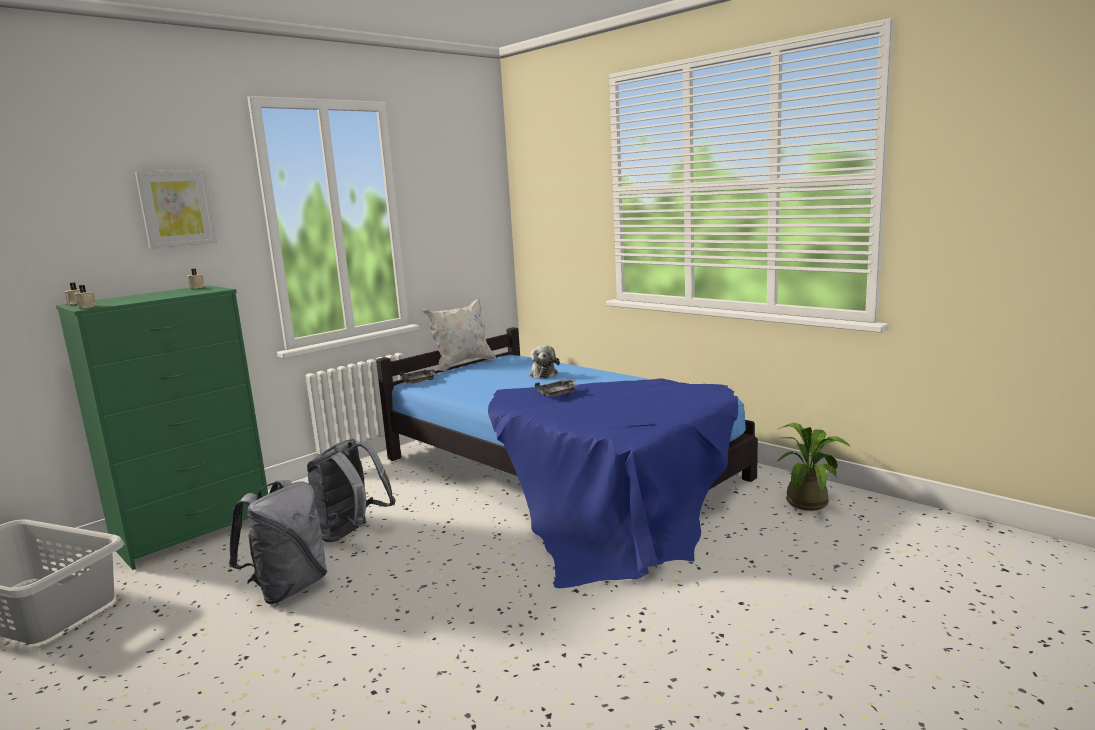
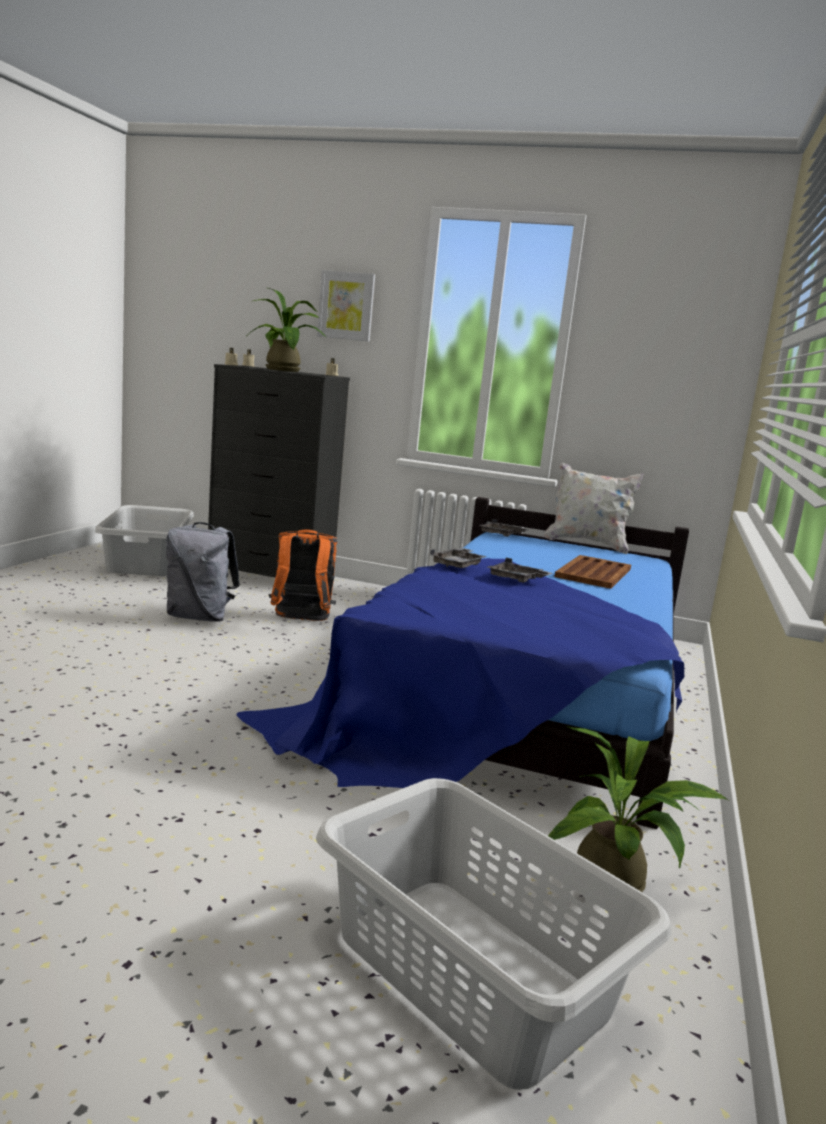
camera: 60 degrees right, 0 degrees up
green dresser [56,285,268,570] -> black dresser [208,364,350,578]
grey backpack [307,439,396,542] -> orange backpack [268,529,337,621]
plush toy [529,345,560,379] -> brown tray [554,555,631,589]
none -> potted plant [249,288,327,372]
none -> grey laundry basket [316,778,672,1090]
none -> grey tray [430,548,487,568]

